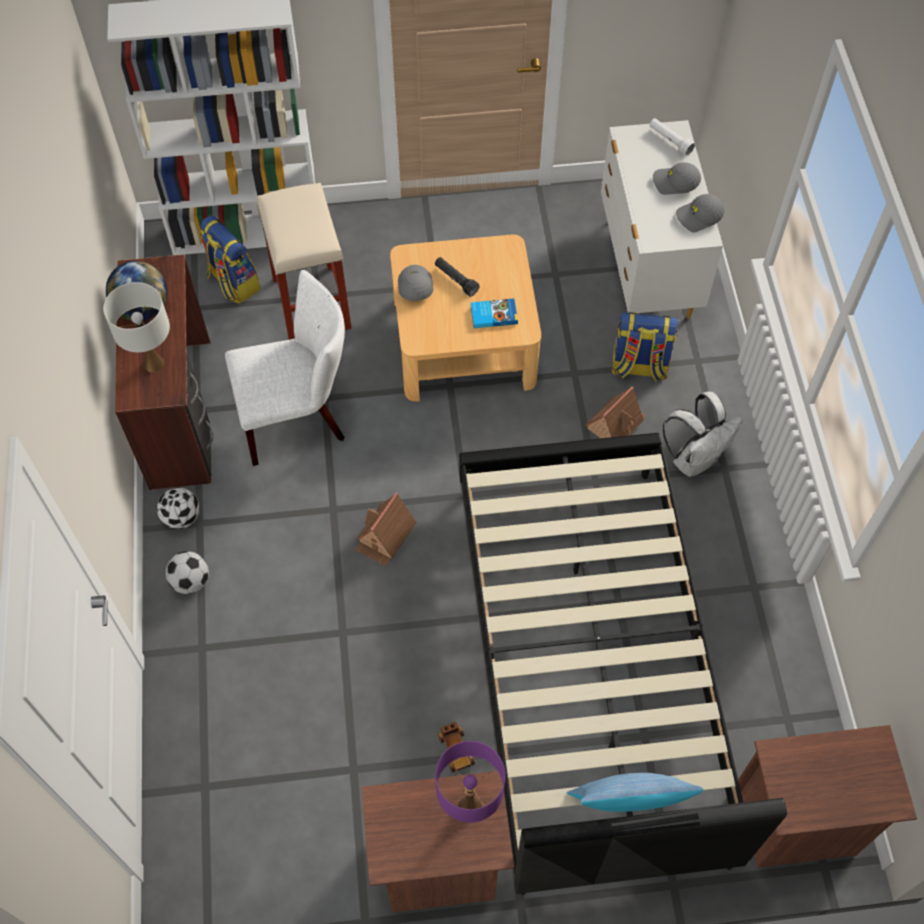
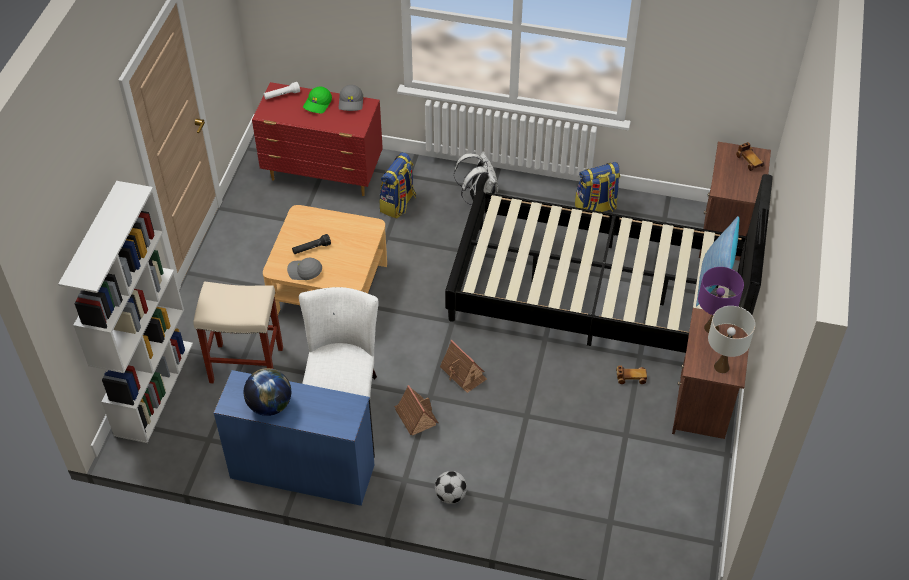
camera: 70 degrees left, 10 degrees down
white table lamp [103,282,170,372] -> white table lamp moved to [708,306,755,373]
brown desk [115,254,213,490] -> blue desk [214,370,375,506]
football [157,487,199,529] -> none
backpack [199,216,260,304] -> backpack moved to [575,162,620,212]
book [470,298,518,328] -> none
toy house [585,386,646,438] -> toy house moved to [394,385,438,436]
white dresser [601,120,723,319] -> red dresser [252,82,383,196]
grey cap [653,162,701,195] -> green cap [303,87,332,114]
none -> toy car [736,142,764,171]

